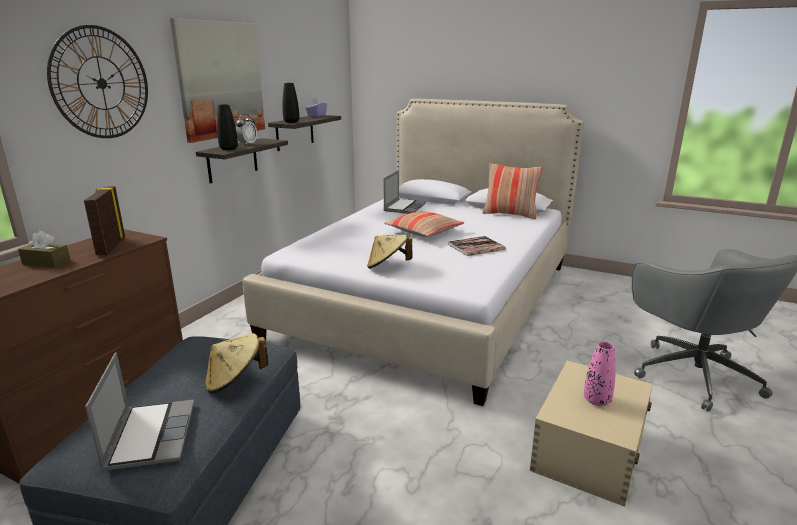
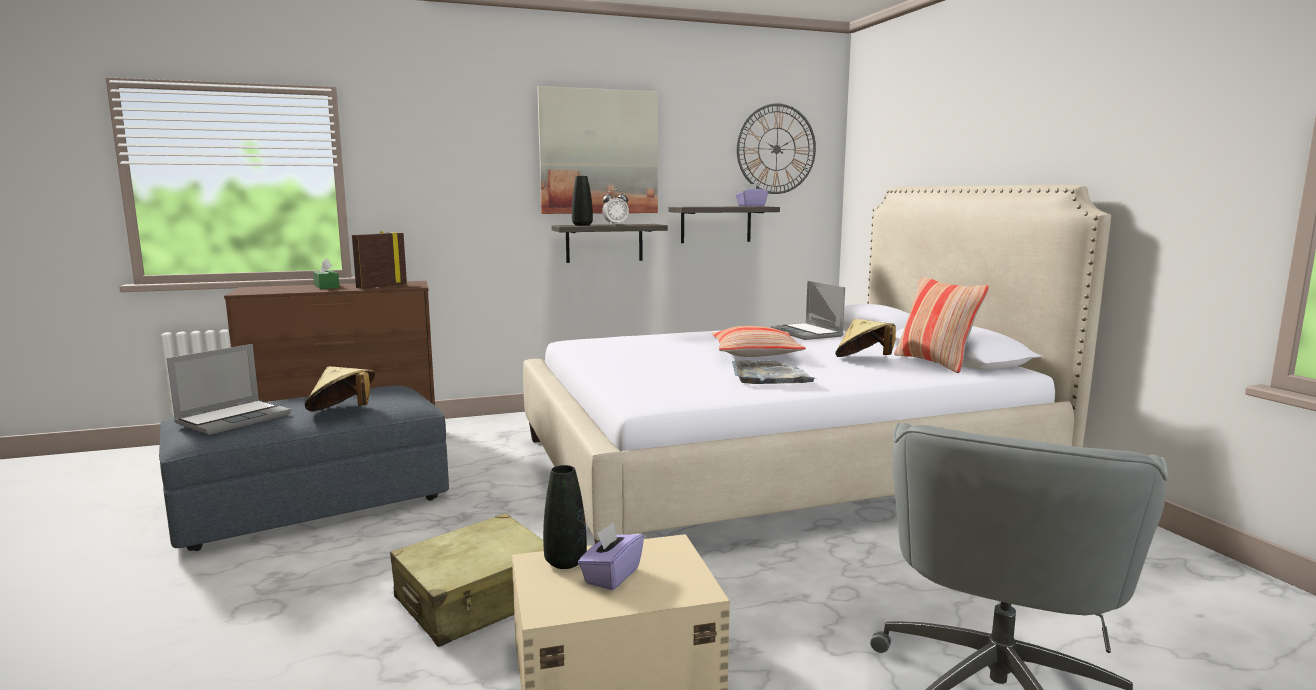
camera: 45 degrees right, 10 degrees down
brown tissue box [18,231,70,267] -> green tissue box [313,258,340,289]
wall clock [47,25,148,138] -> wall clock moved to [737,104,816,194]
black vase [282,83,299,123] -> black vase moved to [543,465,587,569]
beige hat [367,235,412,269] -> beige hat moved to [835,319,896,357]
laptop [383,170,426,214] -> laptop turned 90 degrees clockwise [770,281,845,340]
book [448,236,506,256] -> grey tray [732,360,815,384]
pink vase [584,342,616,406] -> purple tissue box [578,522,644,590]
none -> beige suitcase [390,513,544,647]

